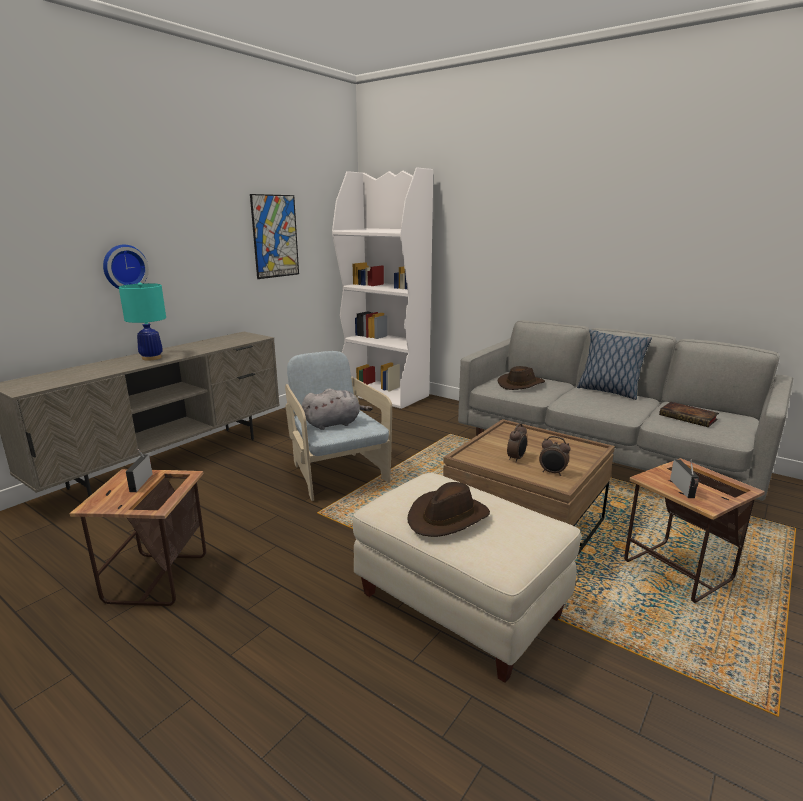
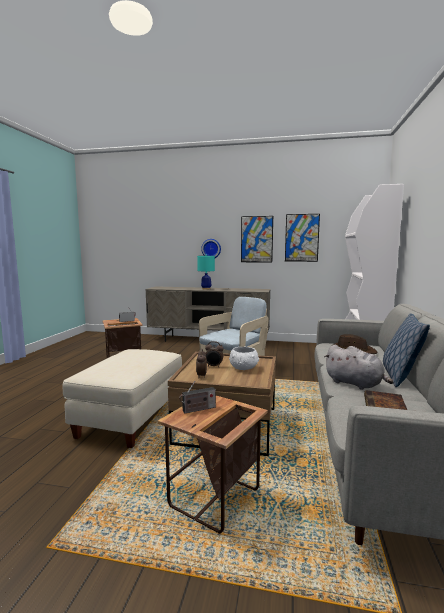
camera: 65 degrees right, 10 degrees down
grey plush toy [302,389,373,430] -> grey plush toy moved to [324,345,393,390]
brown hat [408,482,490,537] -> none
none -> white bowl [229,347,259,370]
none -> picture [241,216,273,263]

